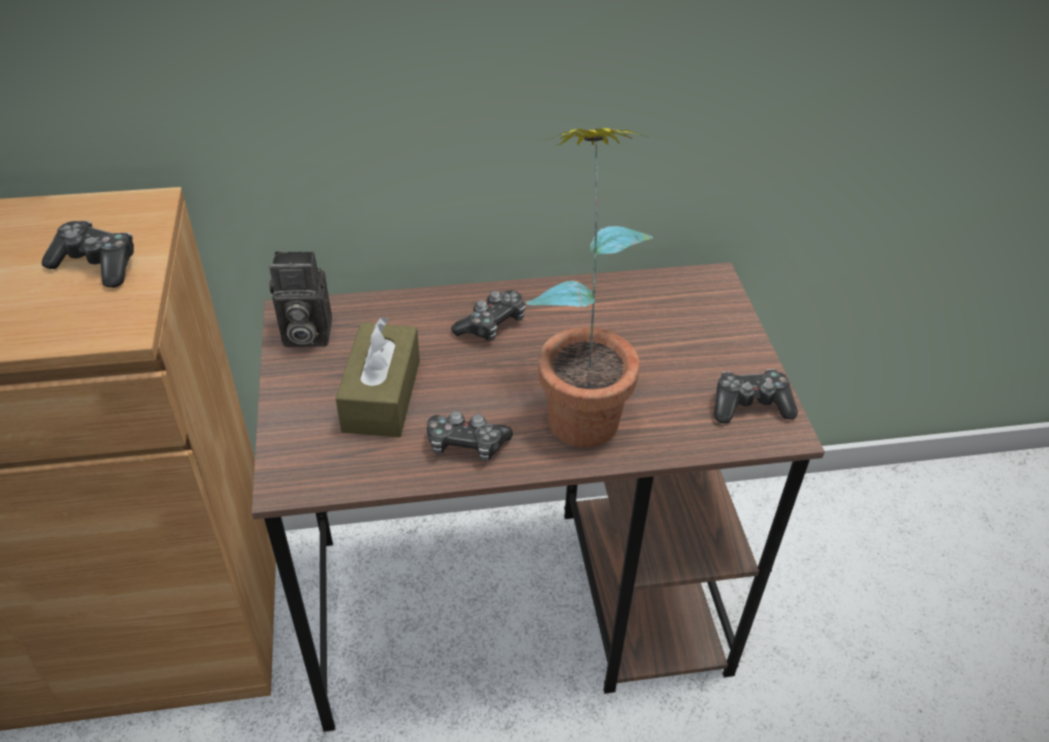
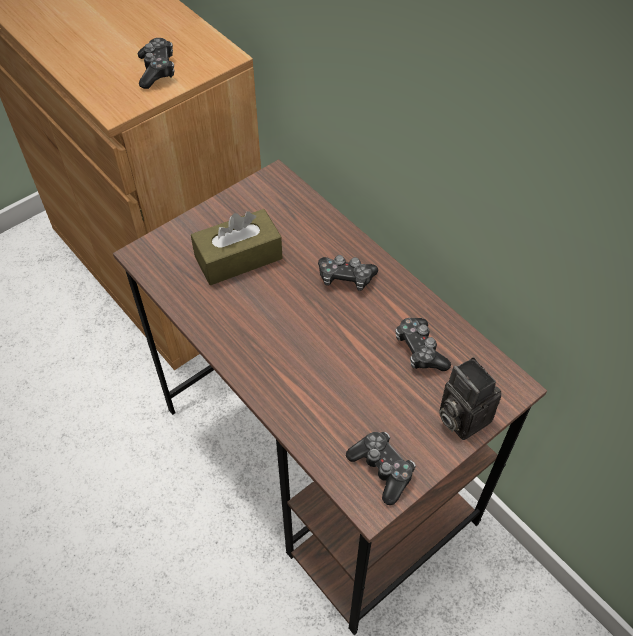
camera: 60 degrees right, 10 degrees up
camera [269,251,332,347] -> camera moved to [439,357,501,440]
game controller [427,411,513,462] -> game controller moved to [395,318,451,371]
potted plant [526,128,653,448] -> none

